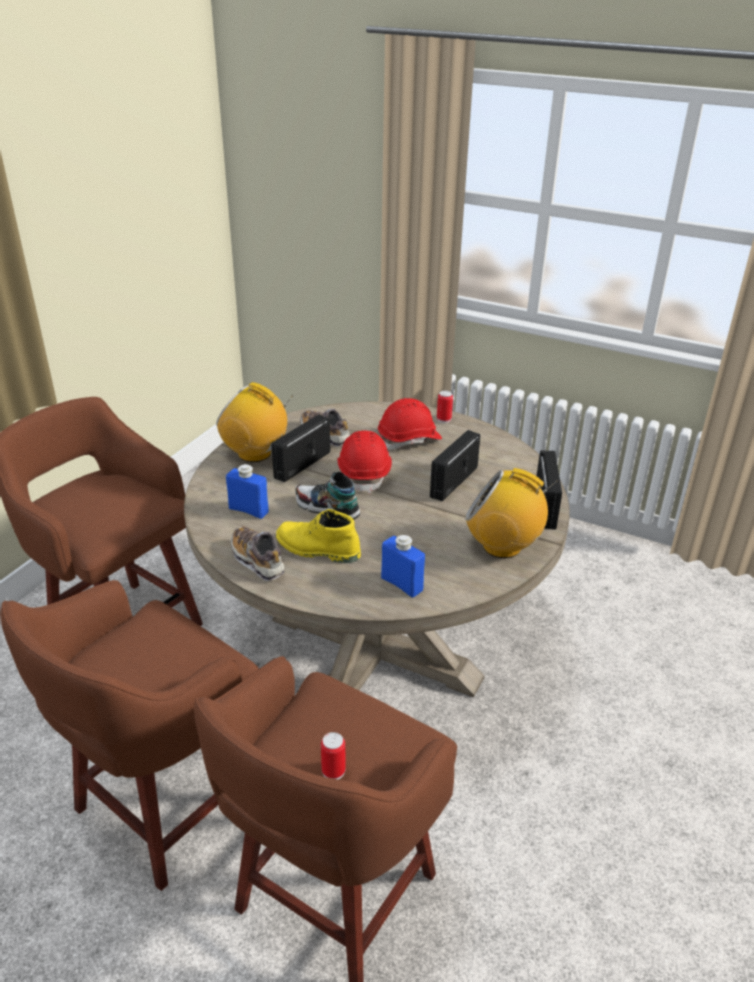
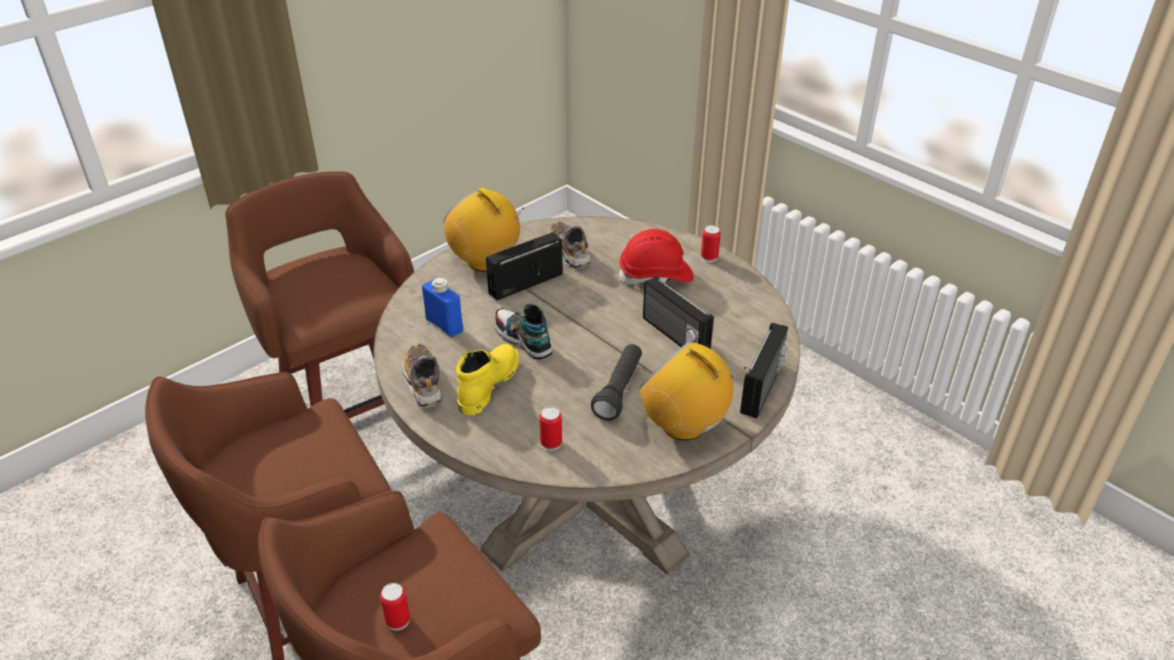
camera: 20 degrees right, 5 degrees up
yellow boot [276,509,361,563] -> yellow boot turned 75 degrees clockwise [456,344,519,415]
red hard hat [337,430,392,494] -> none
blue bottle [381,535,425,598] -> can [539,406,562,451]
radio [430,430,480,501] -> radio turned 90 degrees counterclockwise [643,276,714,349]
none -> black flashlight [591,344,642,421]

